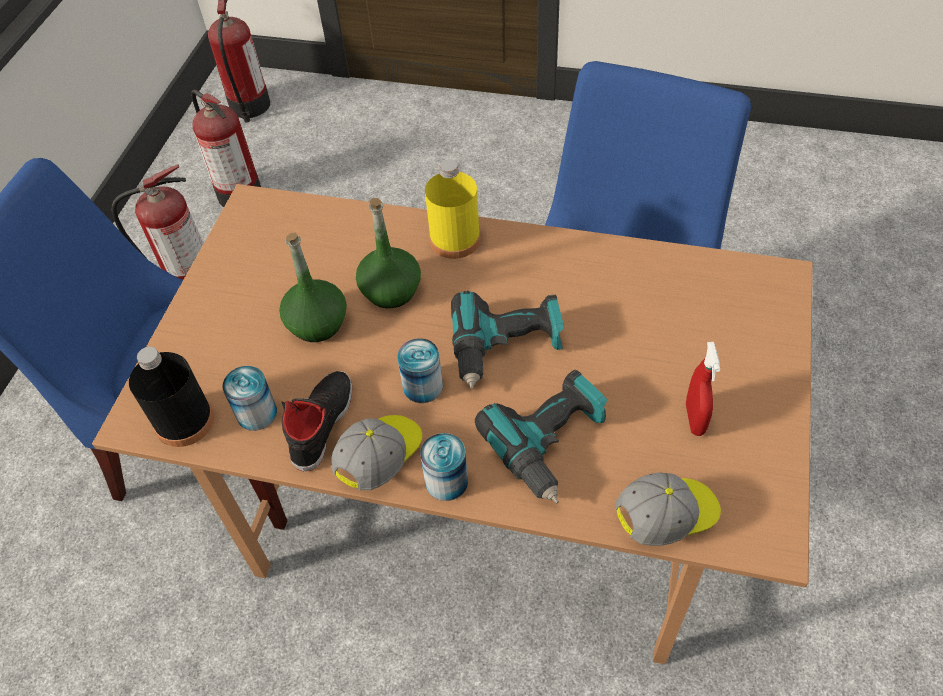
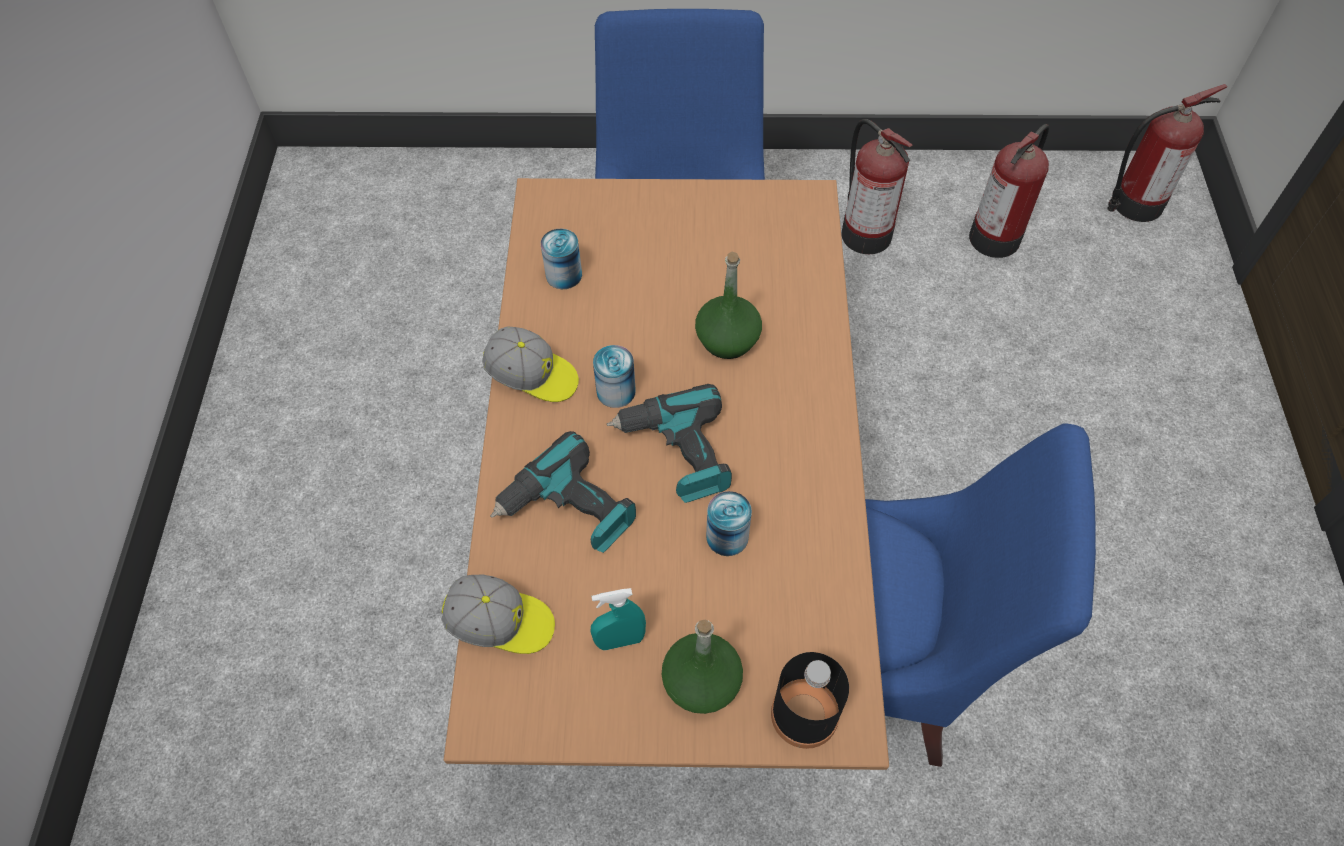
camera: 75 degrees right, 5 degrees up
black bottle [129,347,214,447] -> black bottle moved to [771,652,849,749]
green bottle [279,233,347,342] -> green bottle moved to [662,620,743,714]
black shoe [281,371,353,471] -> none
can [420,433,468,501] -> can moved to [706,491,752,556]
yellow bottle [425,159,481,259] -> none
cap [615,472,721,546] -> cap turned 45 degrees counterclockwise [441,575,555,654]
red spray bottle [686,342,720,436] -> turquoise spray bottle [590,588,646,650]

